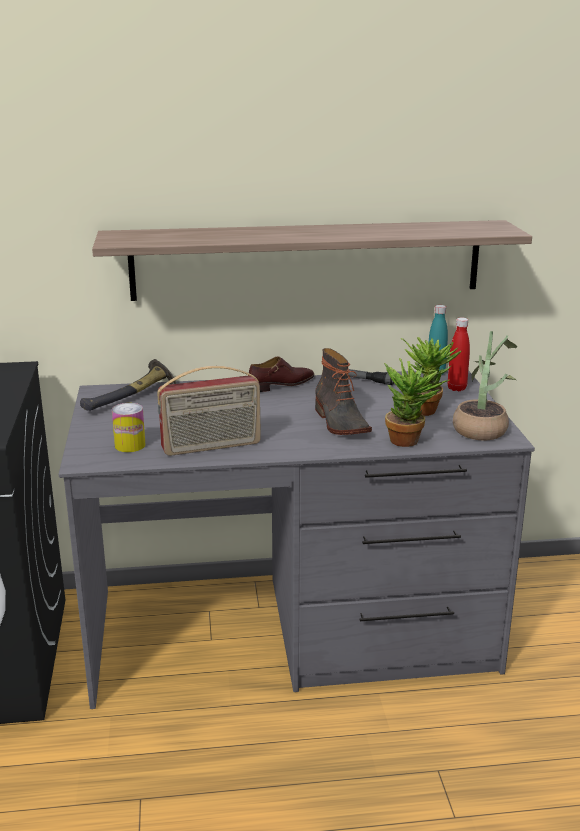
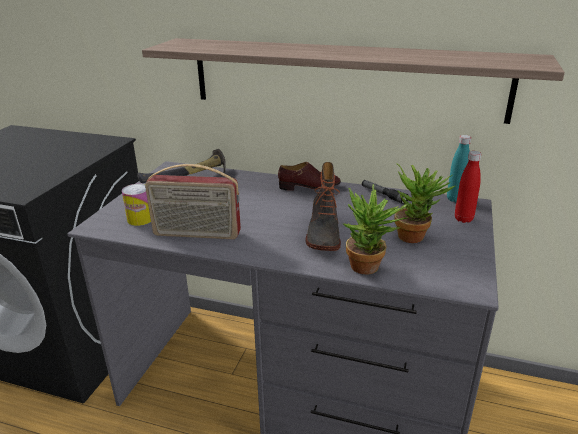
camera: 25 degrees right, 5 degrees up
potted plant [453,331,517,440] -> none

